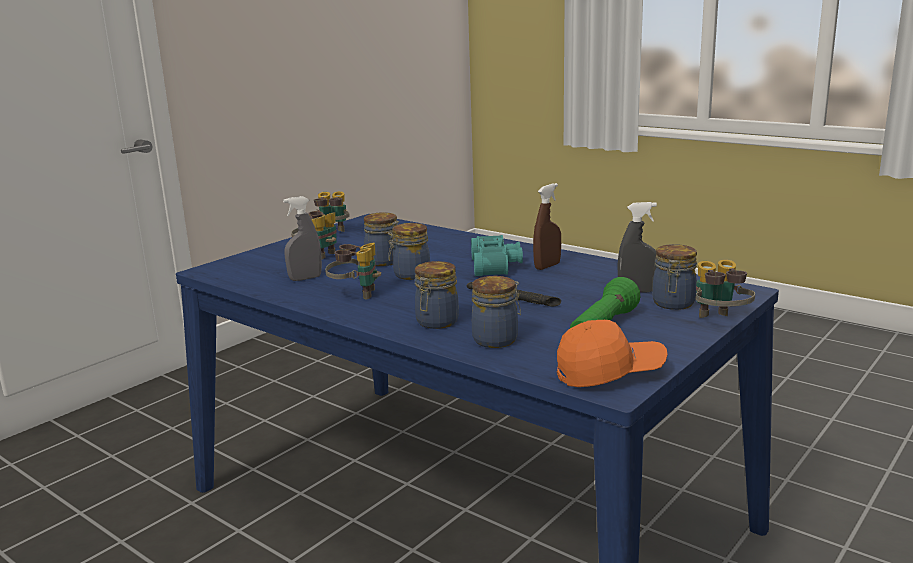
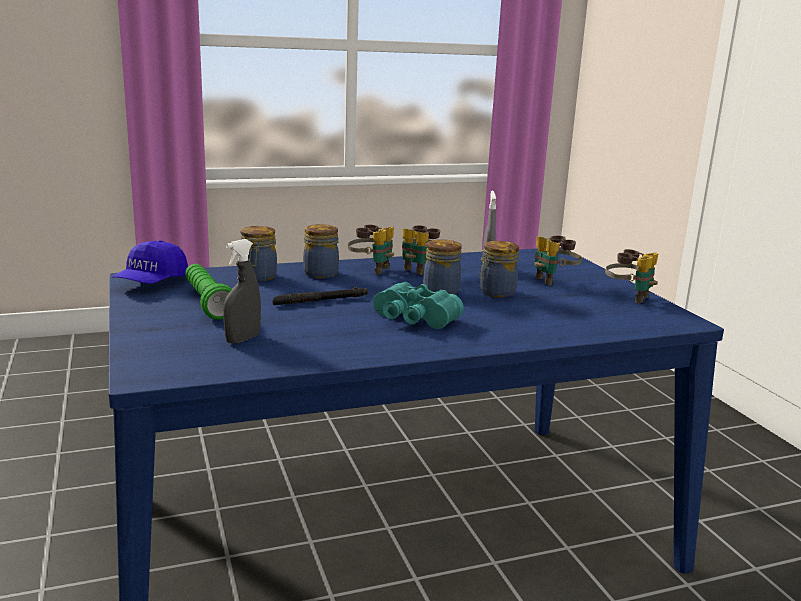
camera: 120 degrees right, 0 degrees up
brown spray bottle [533,183,561,270] -> none
orange cap [557,320,668,387] -> blue cap [112,240,188,284]
jar [652,244,697,310] -> none
binoculars [696,259,755,318] -> binoculars moved to [347,225,394,275]

